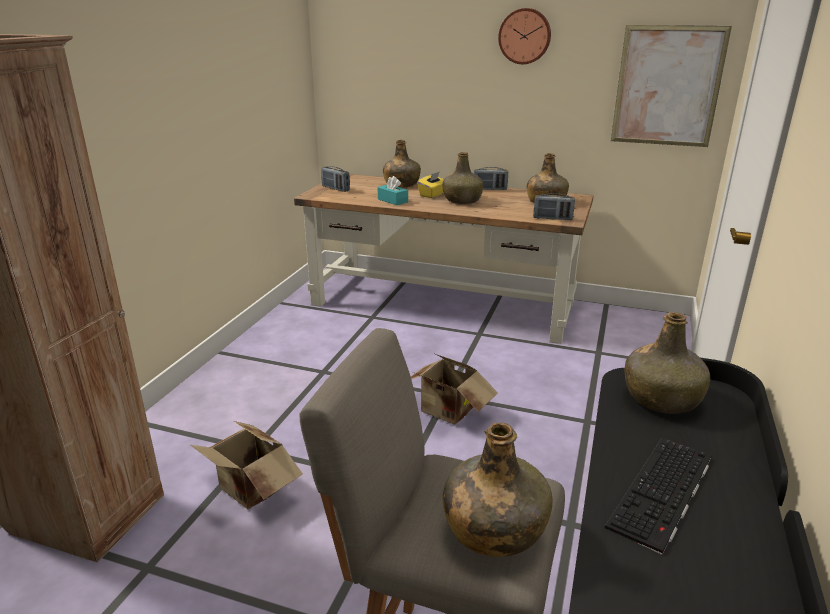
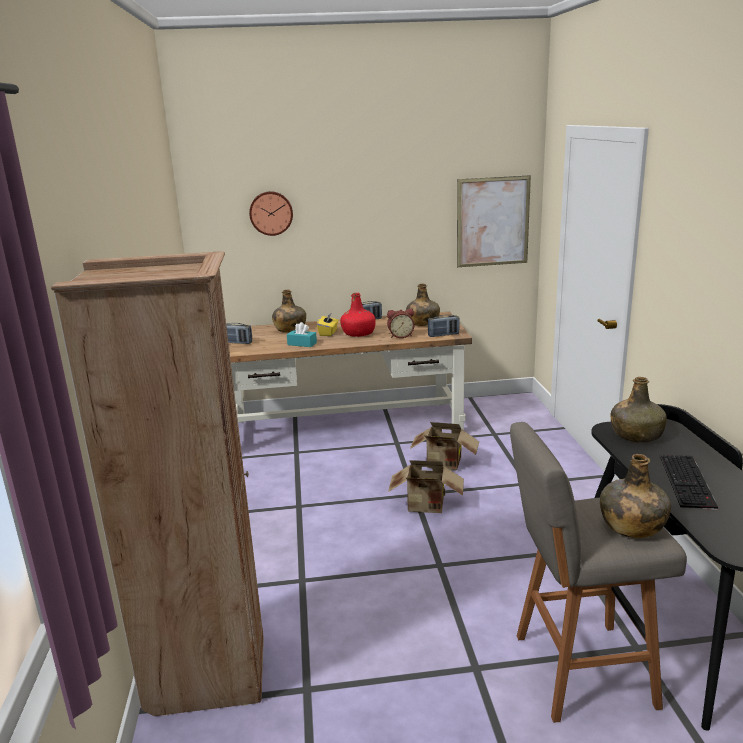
camera: 25 degrees left, 5 degrees down
cardboard box [189,421,303,509] -> cardboard box moved to [410,422,479,470]
green bottle [442,152,483,204] -> red bottle [340,293,376,337]
wall clock [498,8,551,64] -> wall clock moved to [249,191,293,236]
none -> alarm clock [387,309,414,338]

